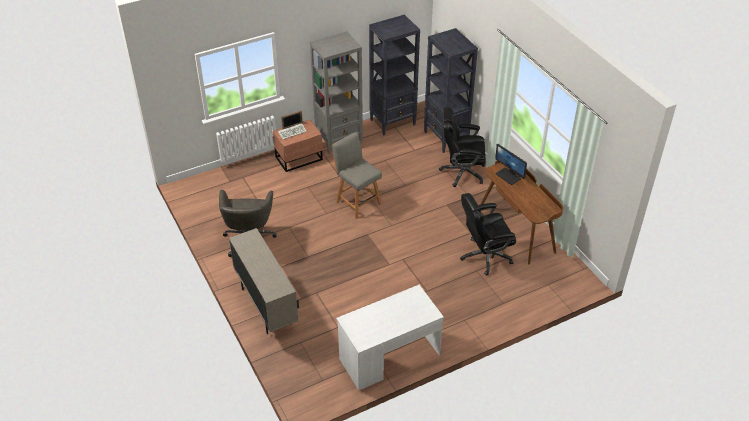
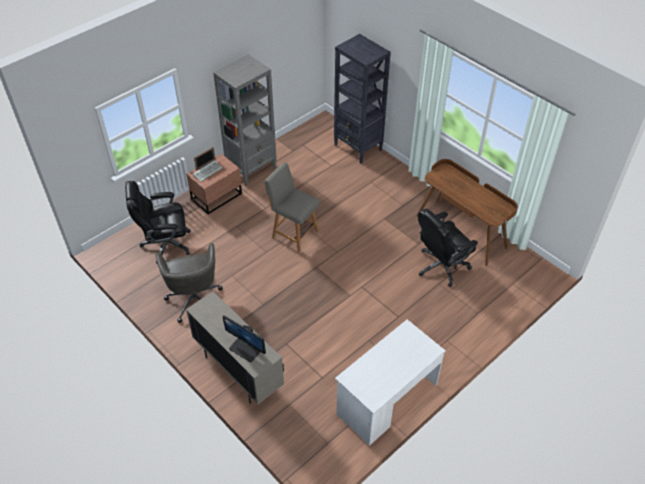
camera: 15 degrees left, 5 degrees up
black bookcase [369,15,420,135] -> none
black office chair [439,107,486,187] -> black office chair moved to [125,181,191,265]
monitor [495,144,527,185] -> monitor moved to [222,315,266,362]

